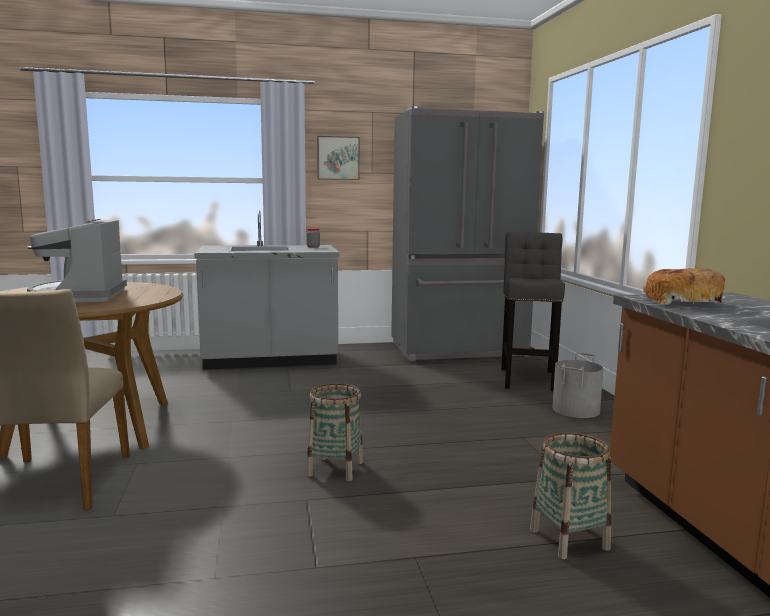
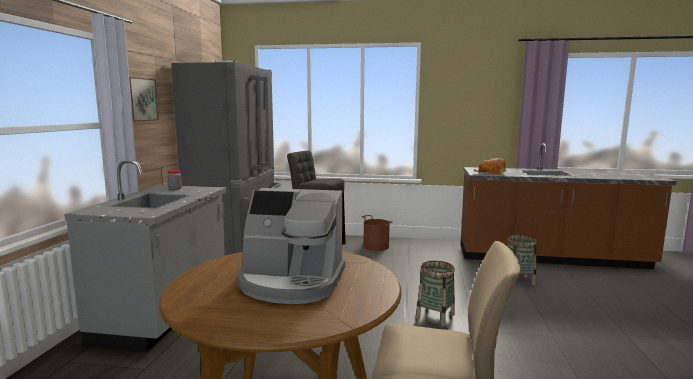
camera: 70 degrees left, 0 degrees up
grey bucket [552,352,604,418] -> brown bucket [362,215,393,251]

